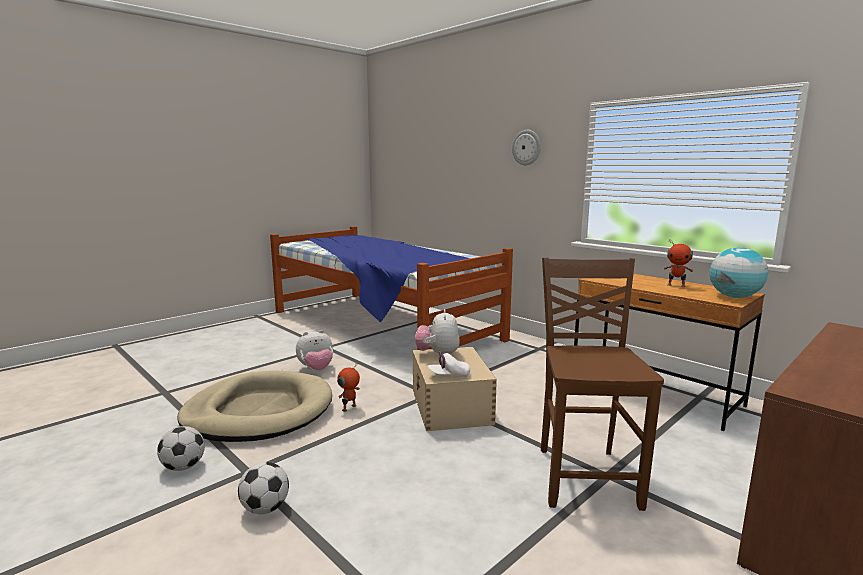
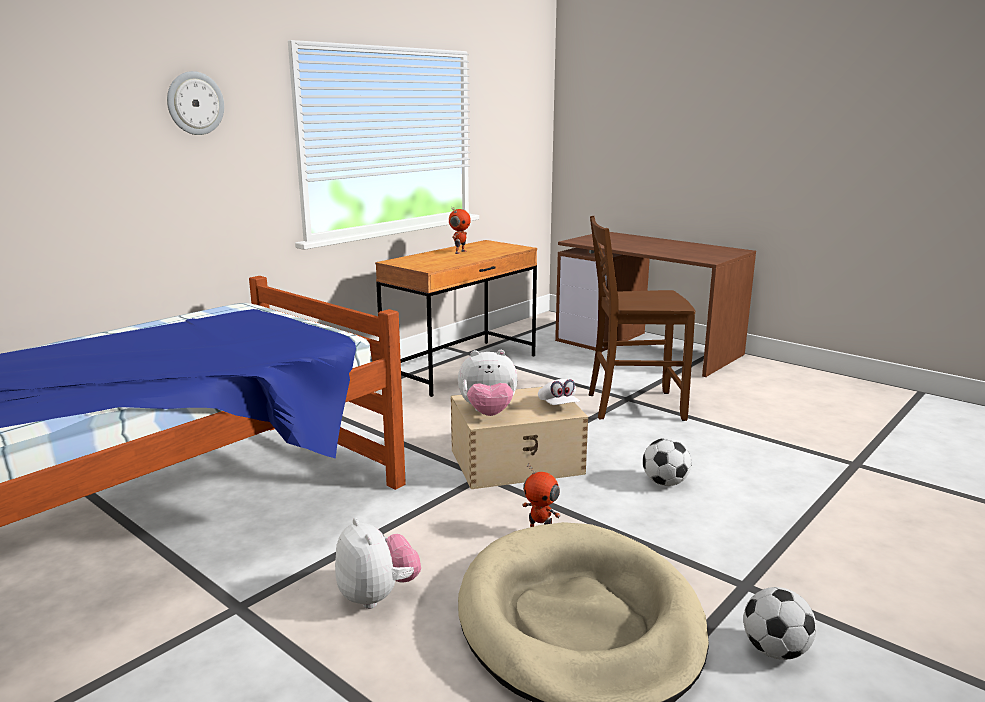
camera: 95 degrees left, 5 degrees up
football [238,462,289,514] -> football moved to [643,438,691,486]
globe [709,247,768,298] -> none

